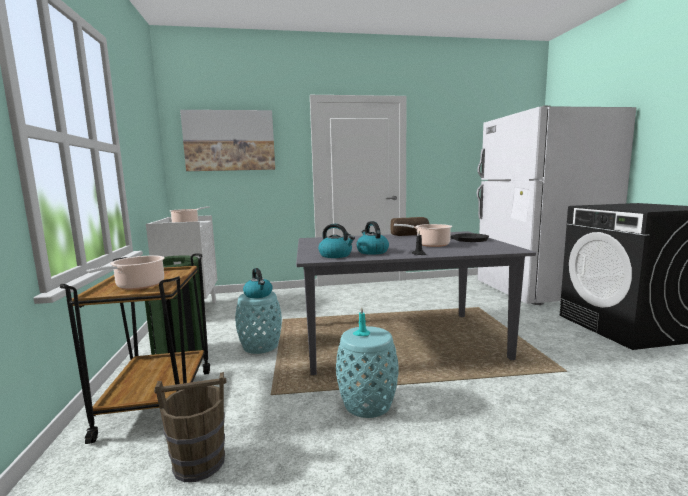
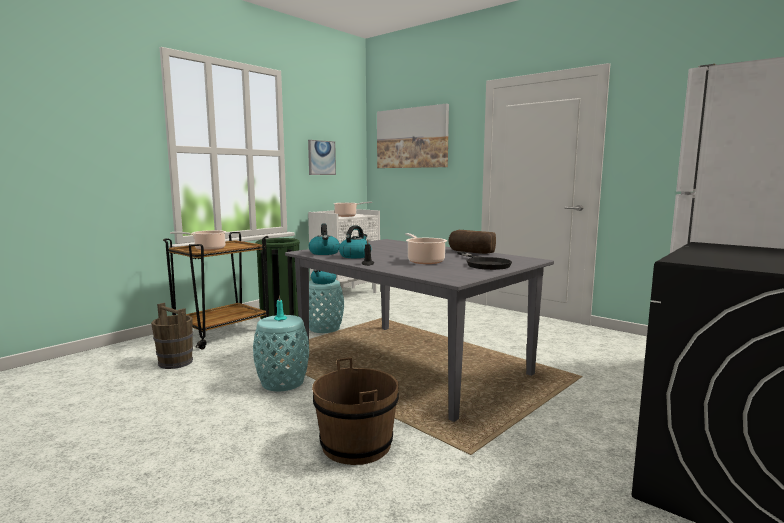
camera: 50 degrees right, 0 degrees up
none -> picture [308,140,336,175]
none -> brown bucket [312,357,399,465]

